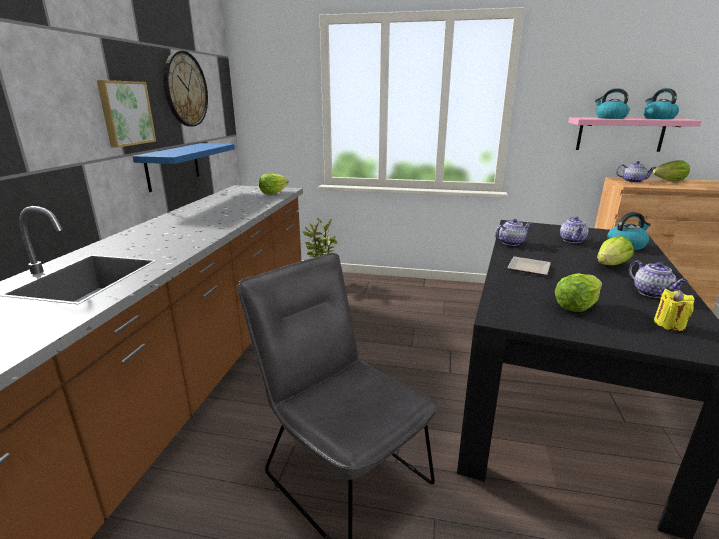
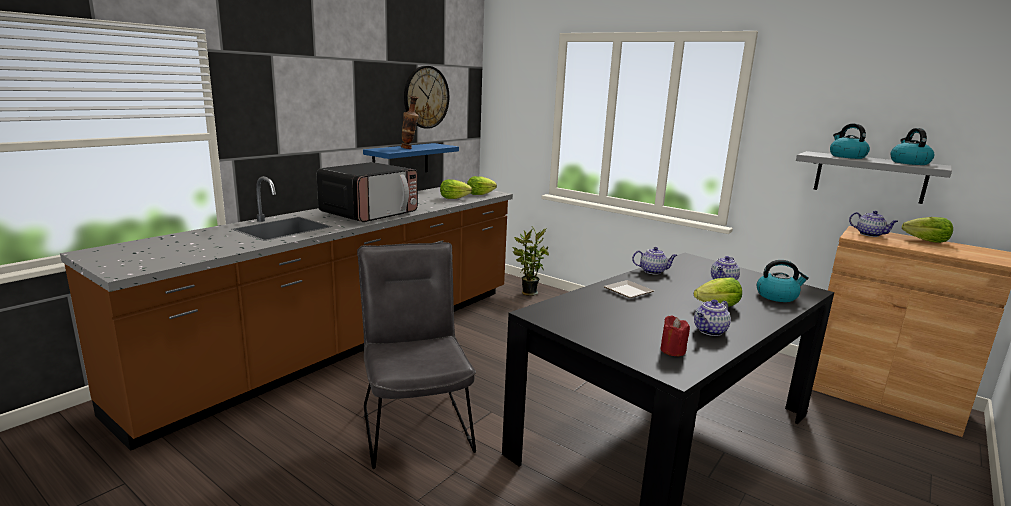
camera: 25 degrees right, 5 degrees down
picture [97,80,156,148] -> none
lettuce [555,274,602,312] -> lettuce moved to [440,179,472,199]
pink shelf [568,117,701,152] -> grey shelf [796,151,952,204]
teapot [629,261,688,298] -> teapot turned 45 degrees clockwise [694,299,731,336]
yellow candle [654,289,694,331] -> red candle [660,316,690,356]
none -> microwave [317,162,418,222]
none -> vase [401,96,419,149]

